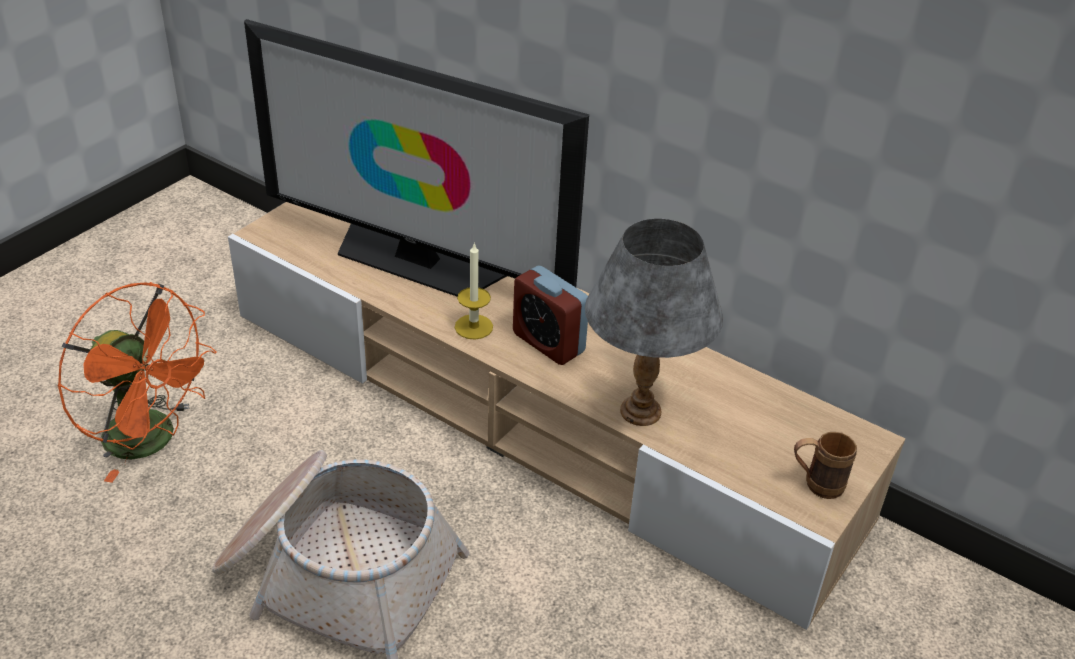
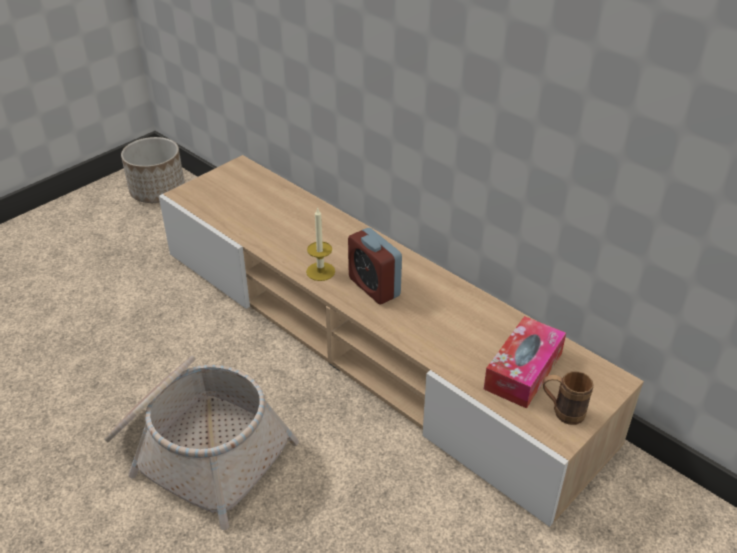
camera: 10 degrees right, 0 degrees up
orange fan [58,282,217,483] -> none
television [244,19,589,297] -> none
grey table lamp [585,218,723,426] -> none
none -> planter [121,137,185,203]
none -> tissue box [484,316,566,409]

